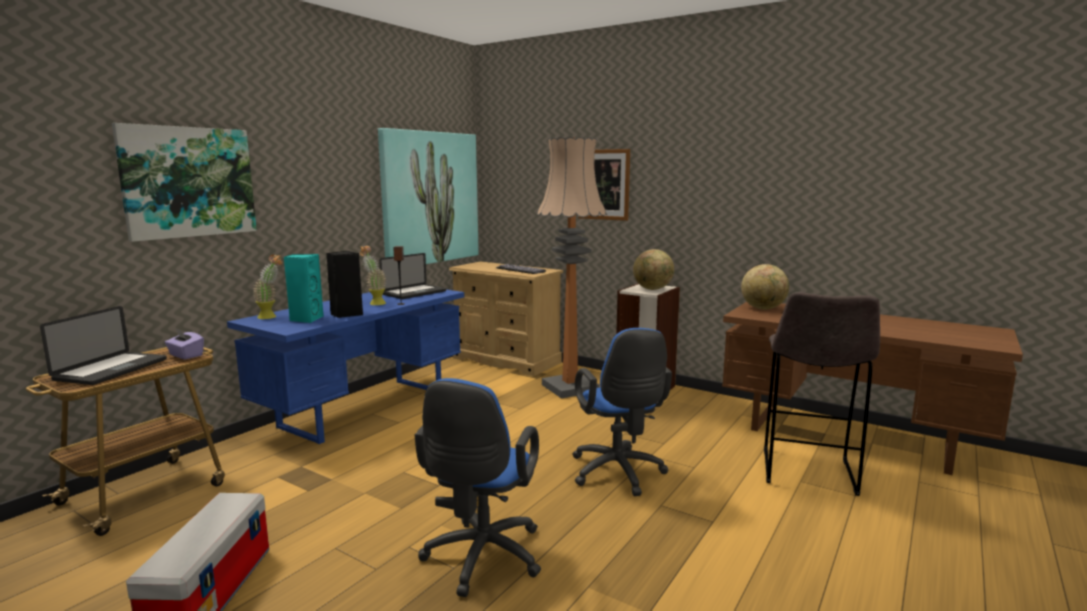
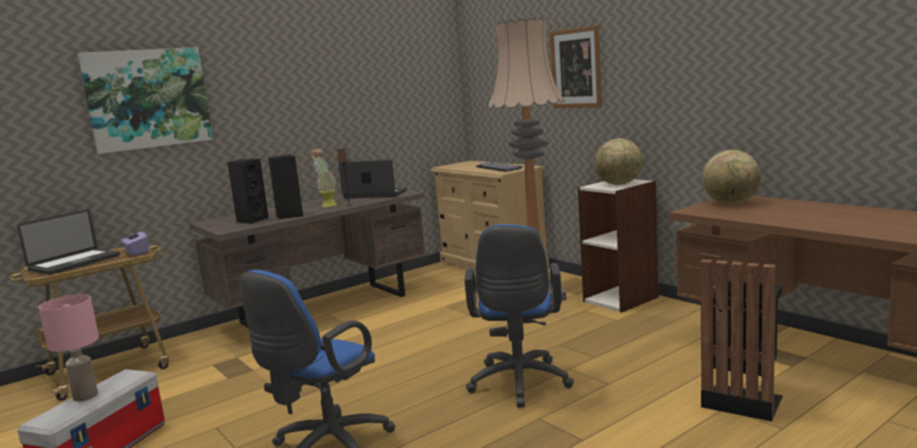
camera: 20 degrees right, 0 degrees up
blue desk [227,290,464,444] -> brown desk [189,190,426,328]
potted plant [253,254,282,319] -> none
turquoise speaker [284,254,324,323] -> black speaker [227,159,269,224]
picture [378,128,479,264] -> none
laptop [379,253,446,299] -> laptop turned 135 degrees counterclockwise [339,159,407,199]
grey stool [764,292,880,496] -> black trash can [700,259,783,421]
none -> pink table lamp [38,294,99,401]

